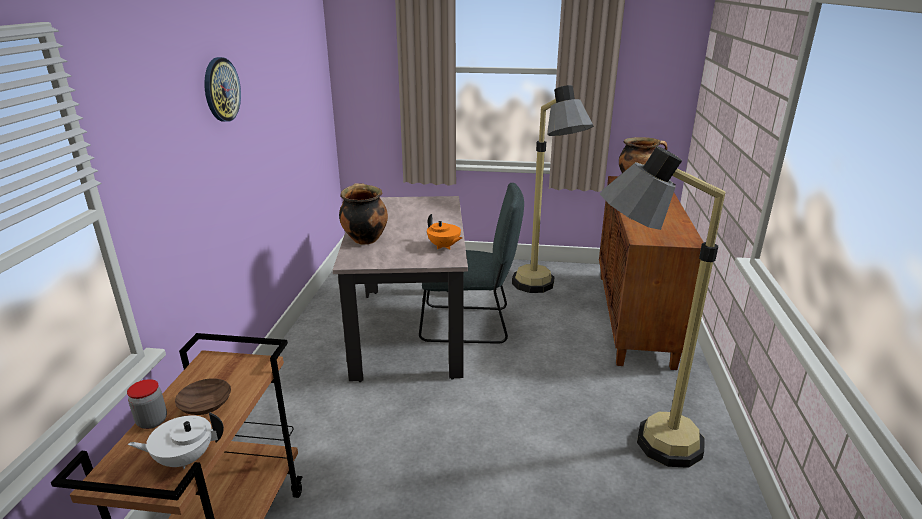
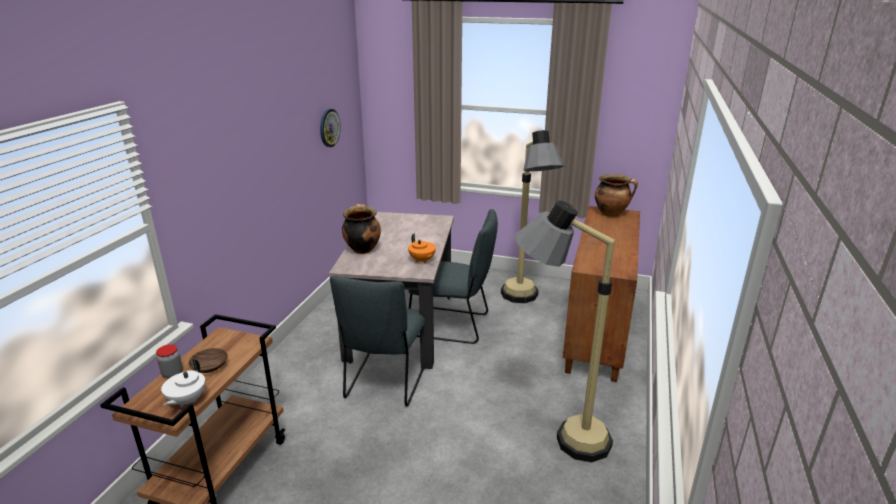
camera: 10 degrees right, 0 degrees up
white teapot [128,412,224,469] -> white teapot turned 75 degrees counterclockwise [161,359,205,408]
wall clock [204,57,241,122] -> wall clock moved to [320,109,341,147]
none -> grey chair [330,276,425,407]

